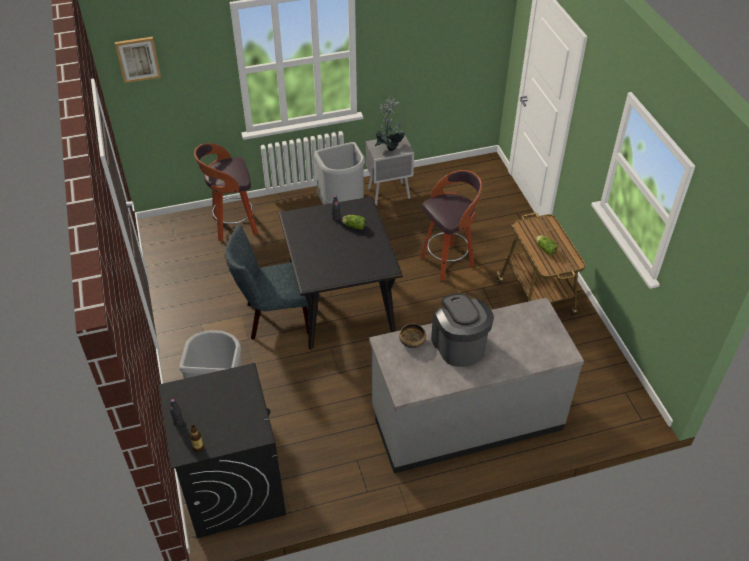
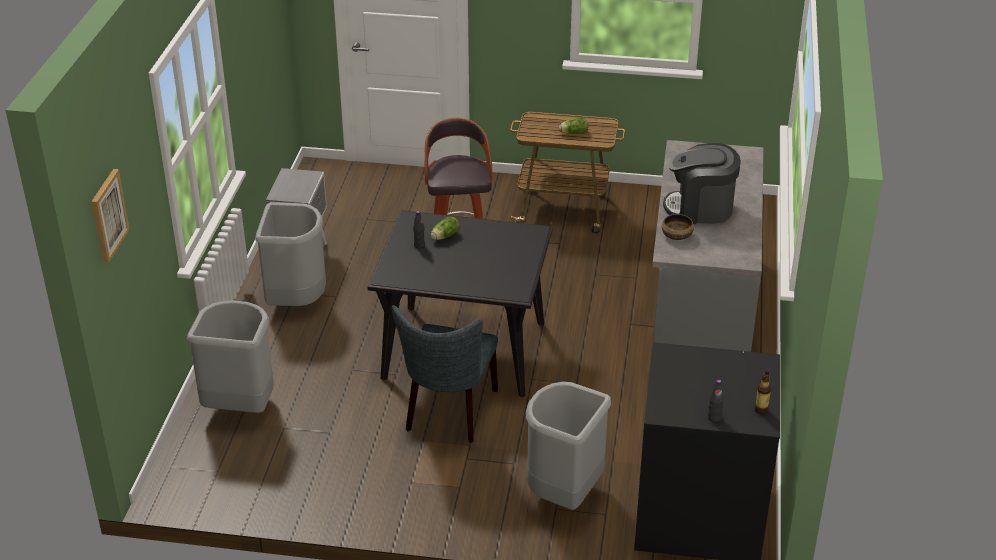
camera: 65 degrees left, 10 degrees down
stool [194,143,258,242] -> grey trash can [187,300,274,413]
potted plant [375,96,405,151] -> none

